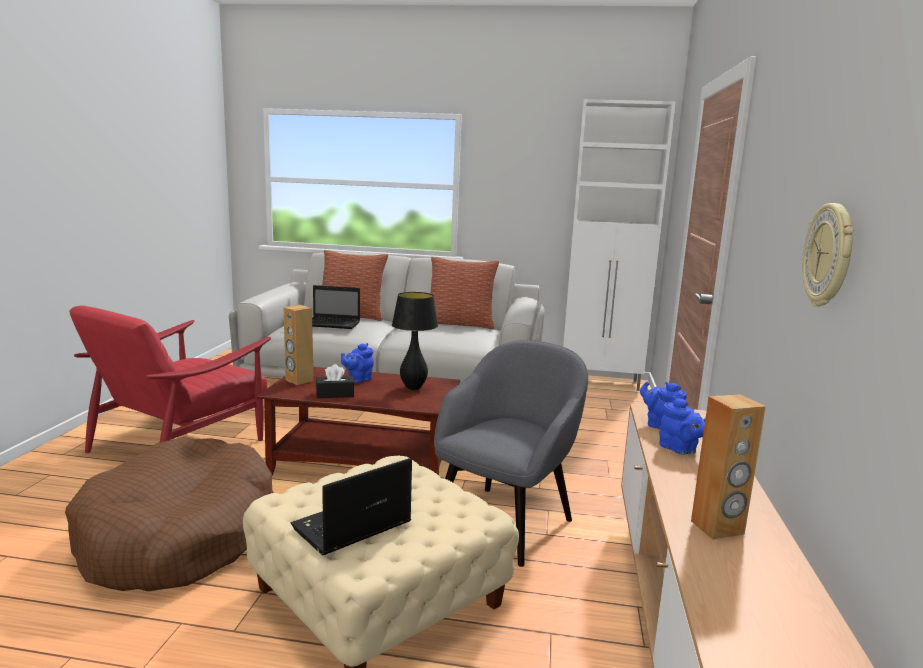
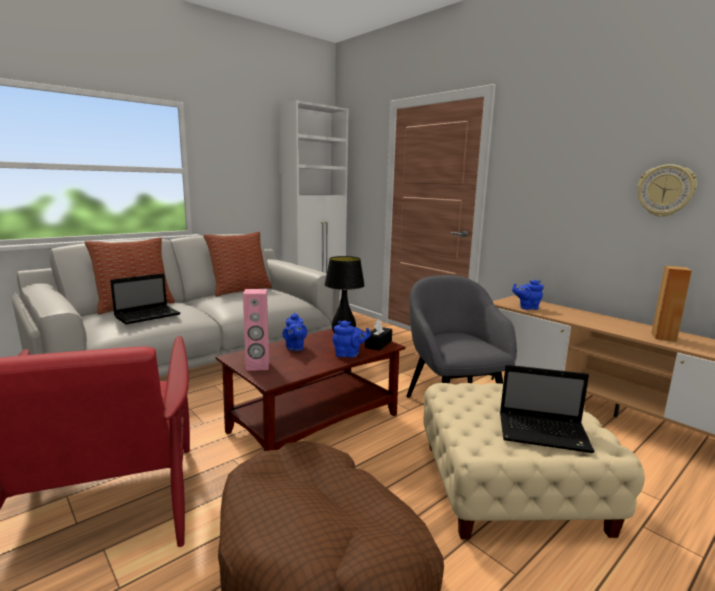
camera: 50 degrees left, 0 degrees up
brown speaker [284,305,314,385] -> pink speaker [243,289,269,371]
laptop [291,458,412,555] -> laptop turned 75 degrees counterclockwise [500,365,595,453]
black tissue box [316,364,354,398] -> black tissue box moved to [365,319,392,351]
blue teapot [659,396,705,454] -> blue teapot moved to [332,321,371,358]

